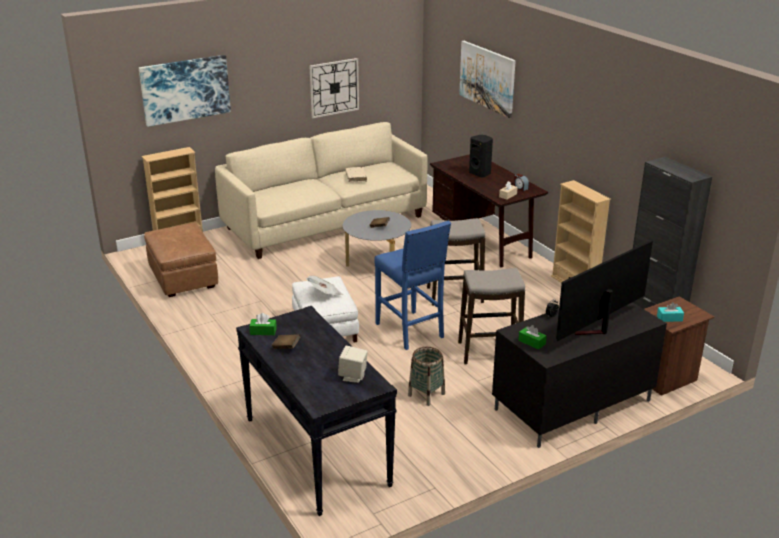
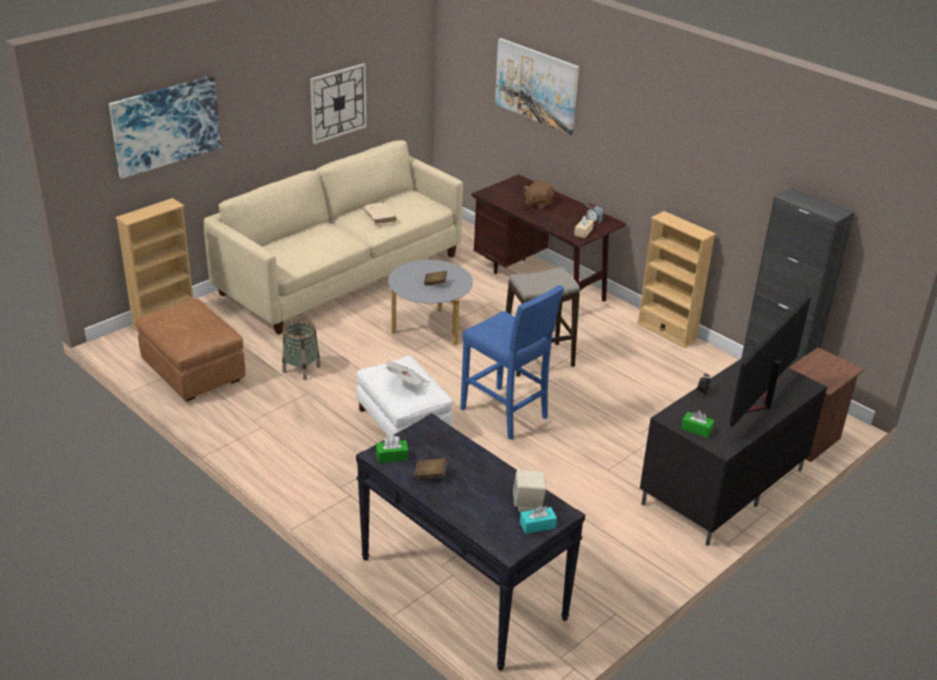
camera: 15 degrees left, 5 degrees up
basket [408,347,445,406] -> basket moved to [282,320,321,380]
stool [458,268,525,364] -> none
black speaker [469,135,493,177] -> brown plush toy [524,181,554,209]
turquoise tissue box [657,302,684,322] -> turquoise tissue box moved to [520,505,557,534]

